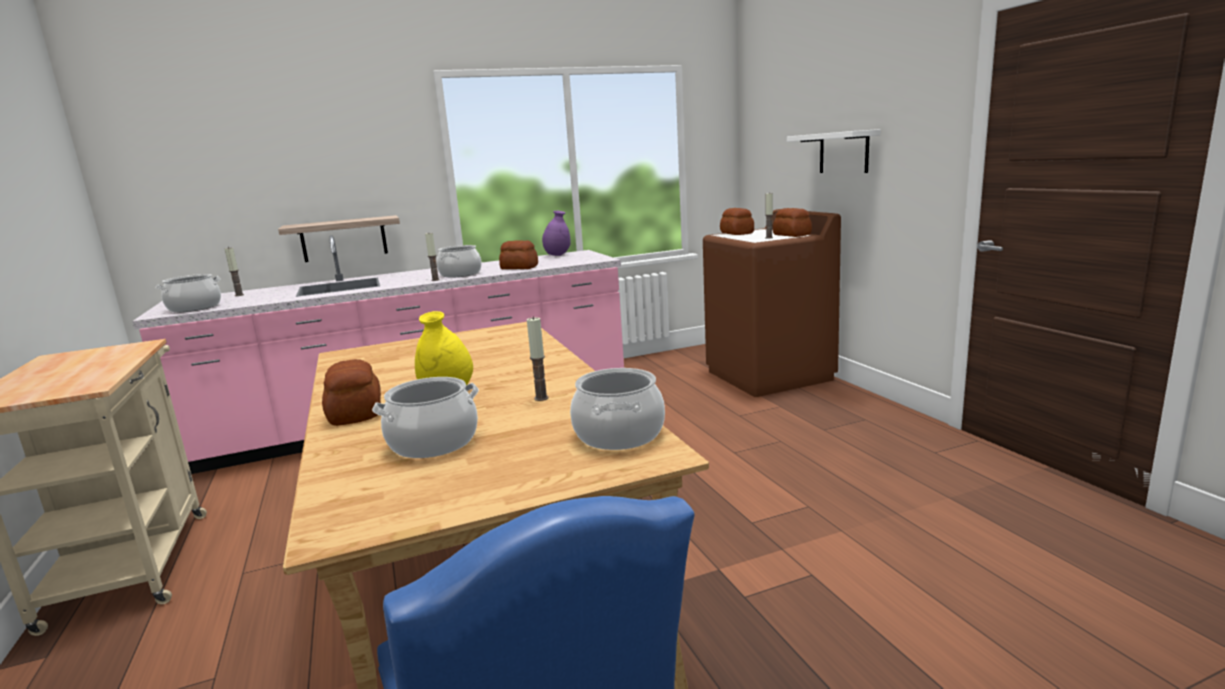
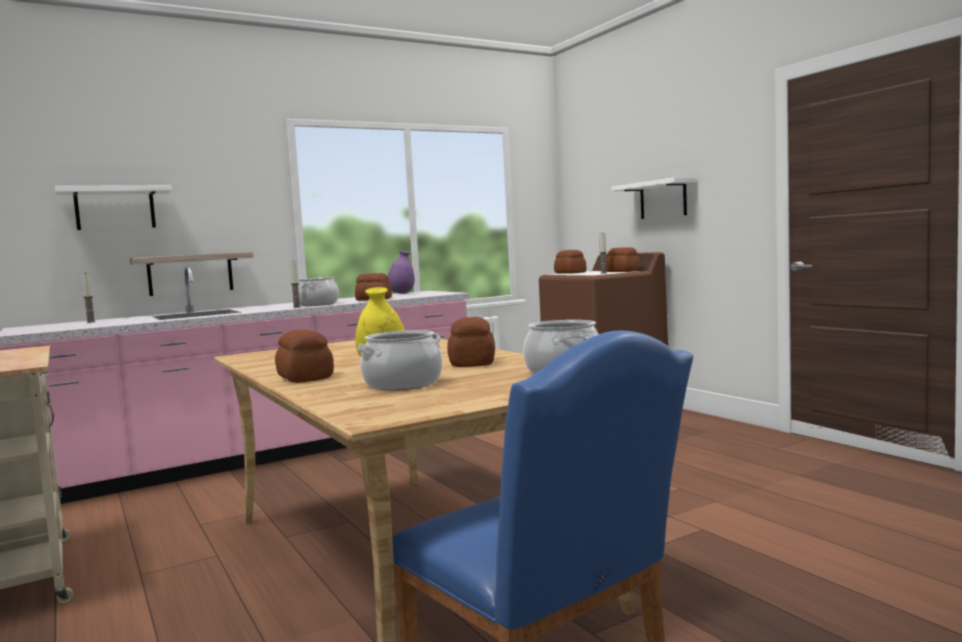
camera: 10 degrees left, 10 degrees down
cooking pot [156,274,221,312] -> none
candle [527,316,549,401] -> bread [447,317,495,367]
none -> white shelf [55,185,172,230]

